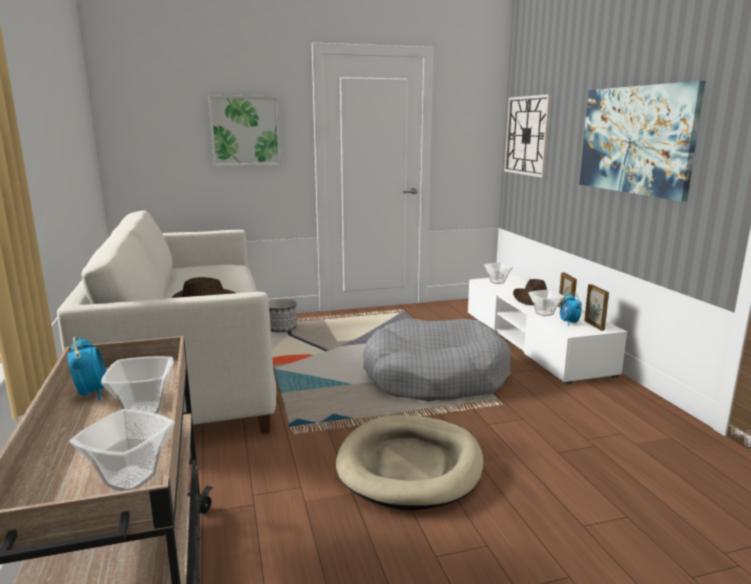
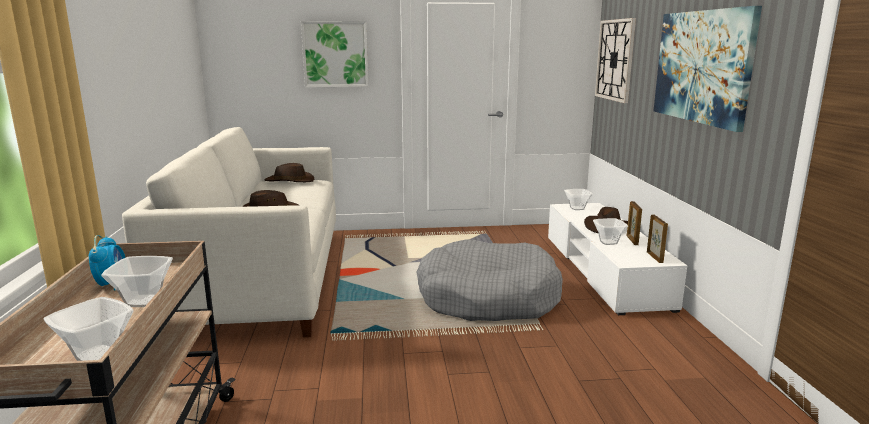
camera: 10 degrees right, 0 degrees up
planter [269,299,297,332] -> none
beige dog bed [336,416,483,510] -> none
alarm clock [560,293,582,326] -> none
none -> brown hat [265,163,314,182]

